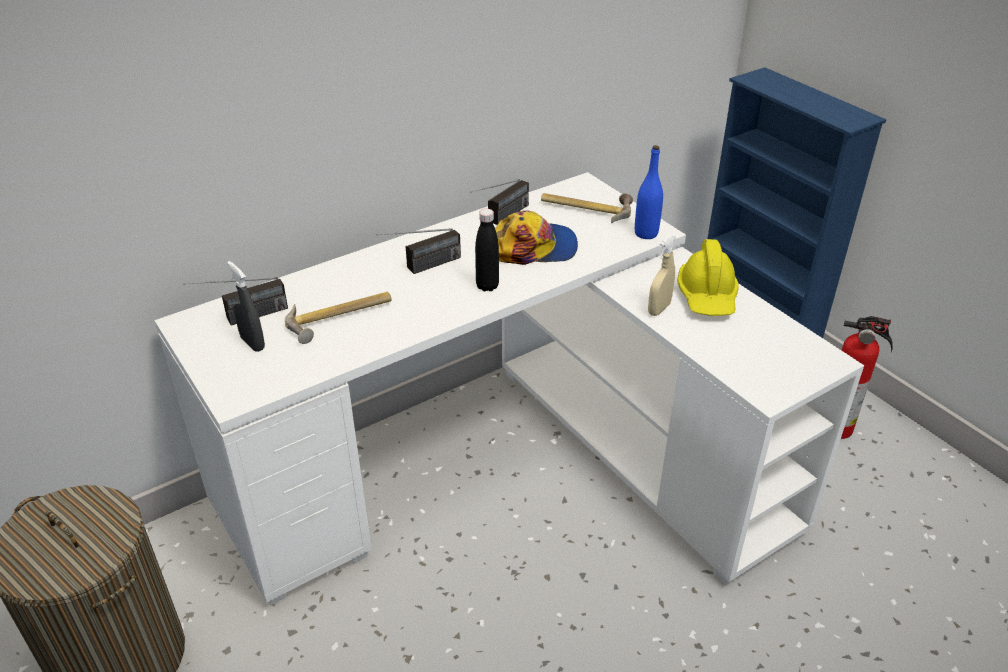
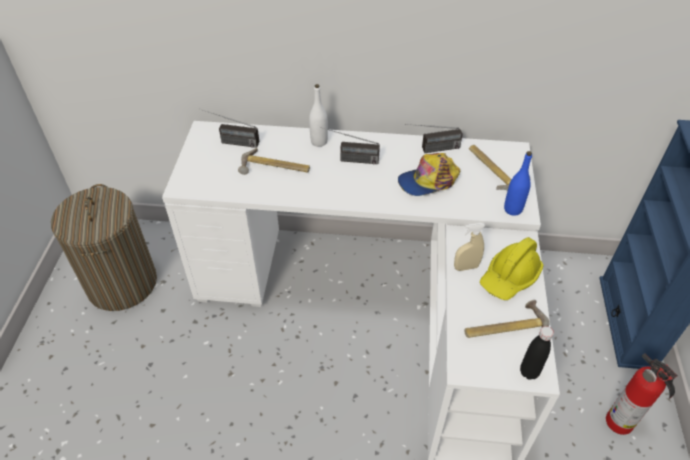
camera: 40 degrees right, 10 degrees up
grey spray bottle [227,261,265,352] -> none
black bottle [475,209,499,291] -> black bottle moved to [520,326,554,380]
cap [495,210,578,265] -> cap turned 120 degrees clockwise [398,153,460,196]
none -> white bottle [309,84,328,147]
none -> hammer [464,300,550,338]

